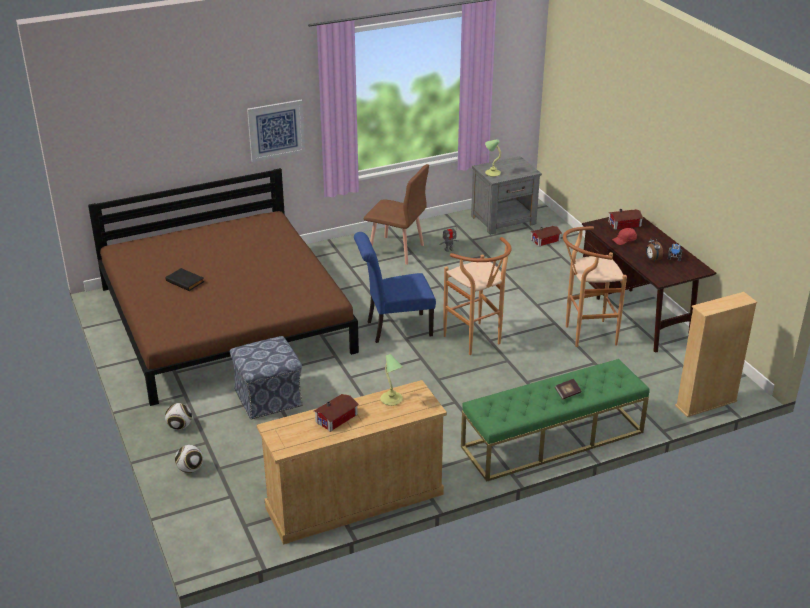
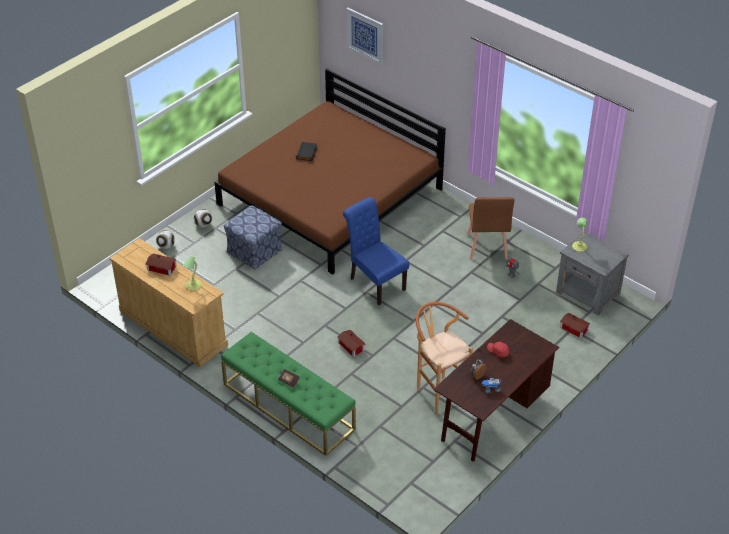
camera: 65 degrees right, 10 degrees up
picture [247,100,305,162] -> picture moved to [346,8,383,64]
brown stool [443,237,512,355] -> none
toy house [608,209,643,230] -> toy house moved to [337,330,366,357]
beige bookcase [675,292,757,417] -> none

